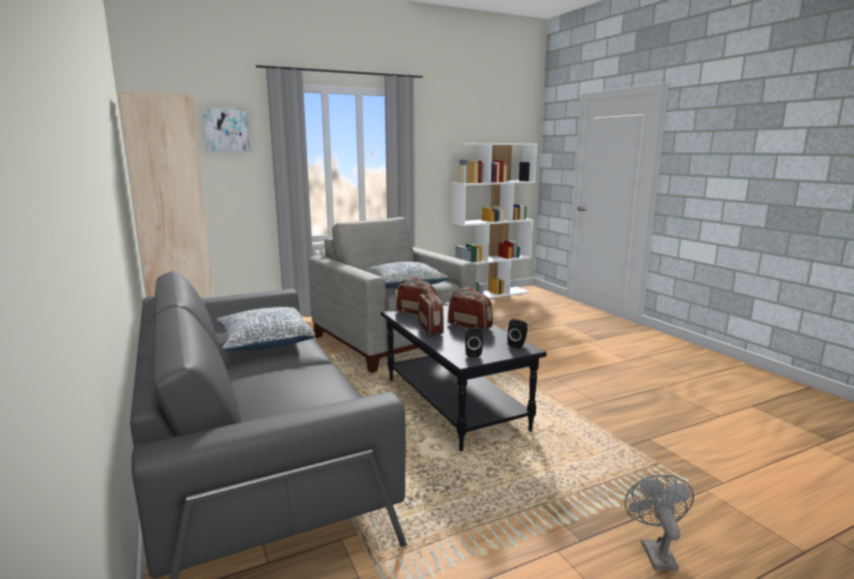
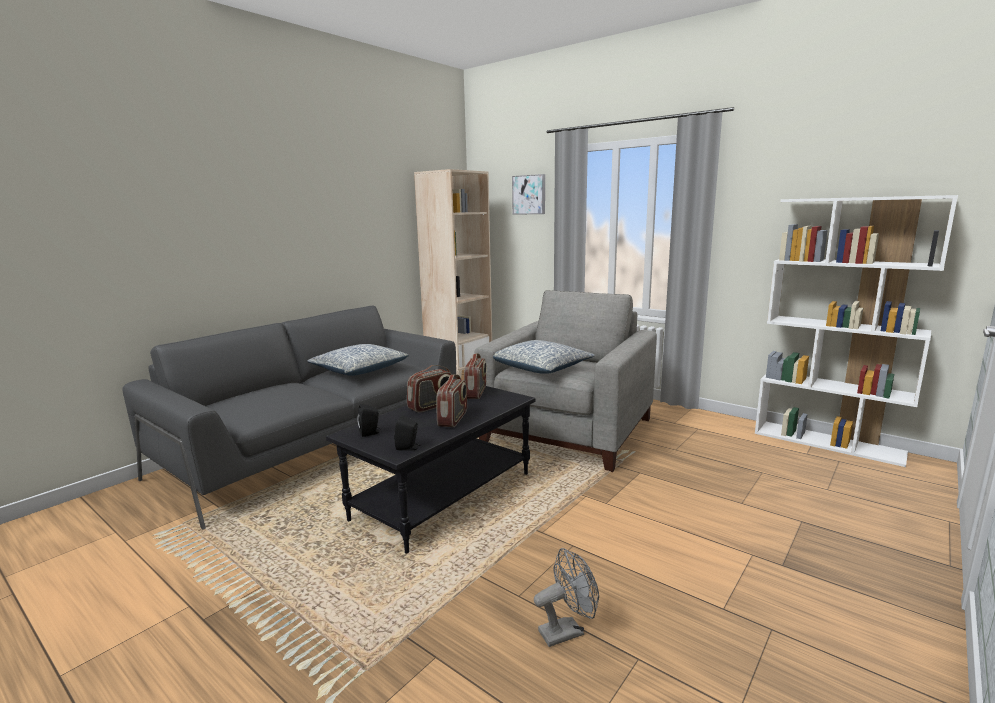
camera: 65 degrees right, 0 degrees up
grey fan [624,475,694,571] -> grey fan moved to [534,548,599,647]

